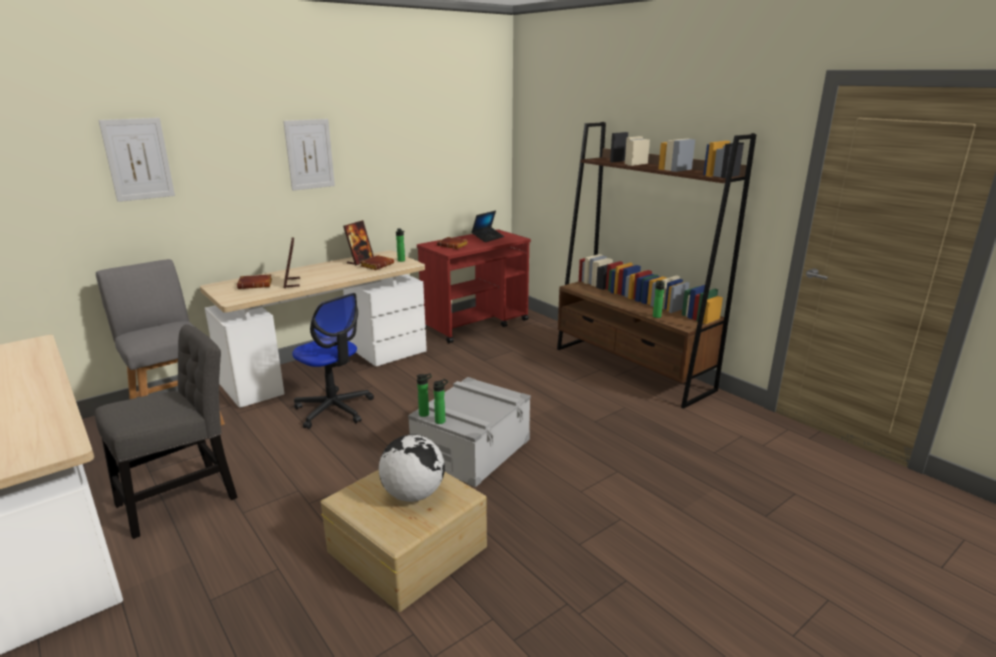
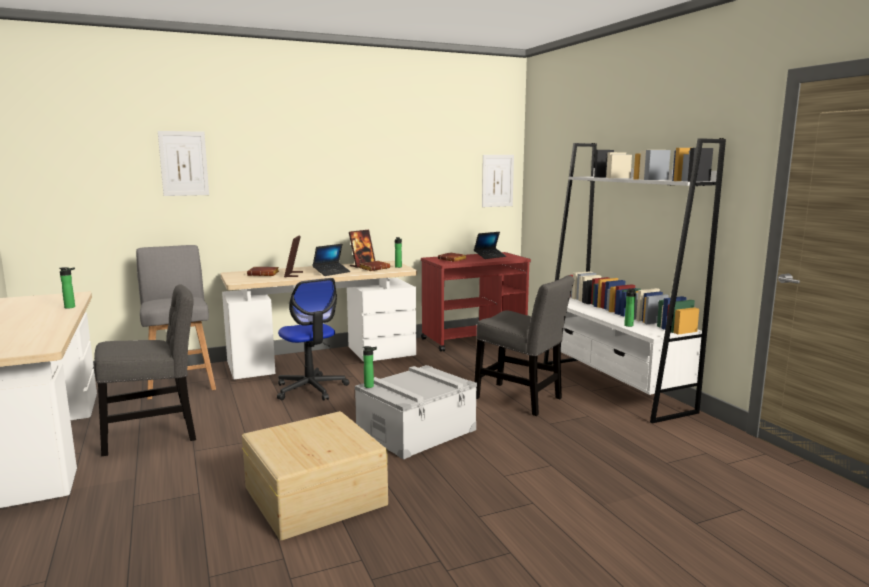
camera: 15 degrees right, 10 degrees down
picture [283,119,335,191] -> picture moved to [482,155,514,207]
globe [379,434,445,502] -> none
bottle [433,379,448,424] -> bottle moved to [60,267,75,309]
brown bookcase [557,122,756,408] -> white bookcase [544,138,726,424]
none -> laptop [312,244,351,276]
none -> grey chair [474,275,574,416]

